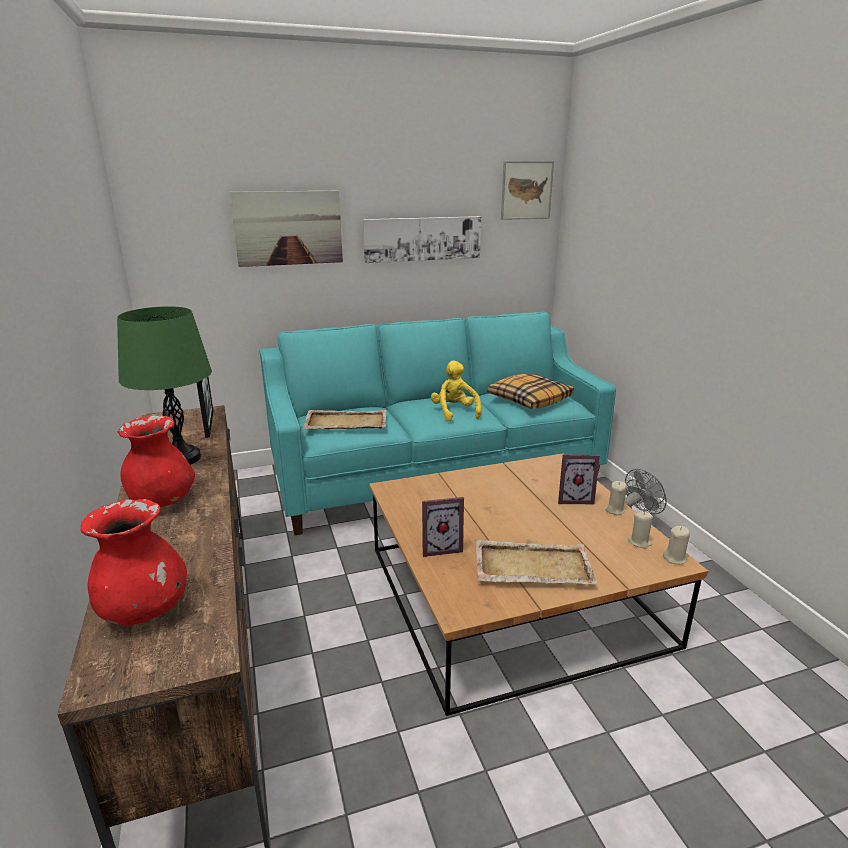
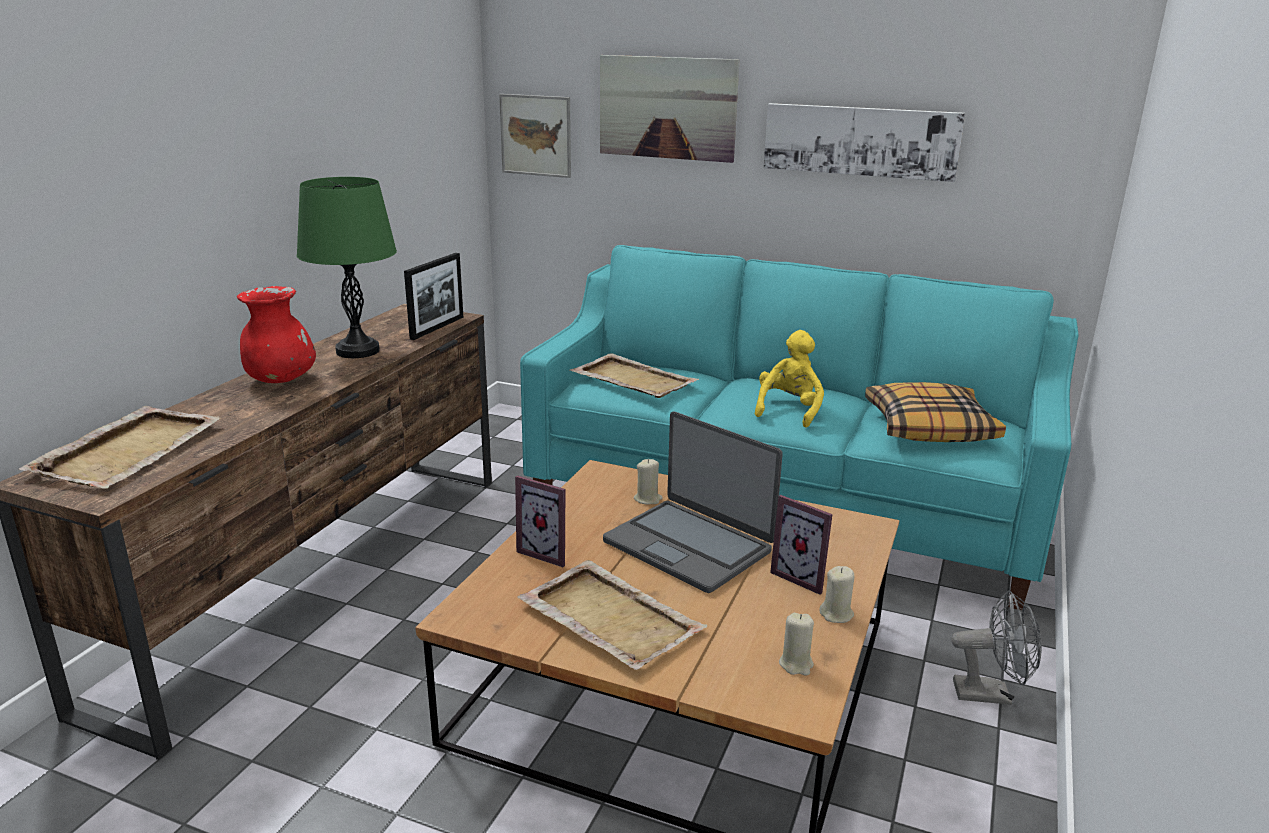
camera: 40 degrees right, 0 degrees up
red vase [80,499,187,625] -> beige tray [19,406,221,489]
picture [501,161,554,220] -> picture moved to [499,94,571,178]
beige candle [663,526,690,564] -> beige candle moved to [634,459,662,504]
none -> laptop [603,411,783,593]

